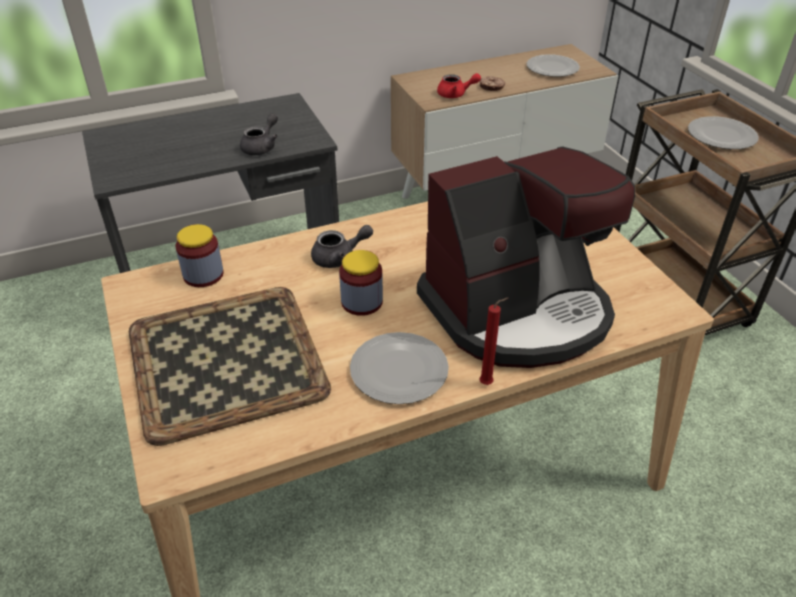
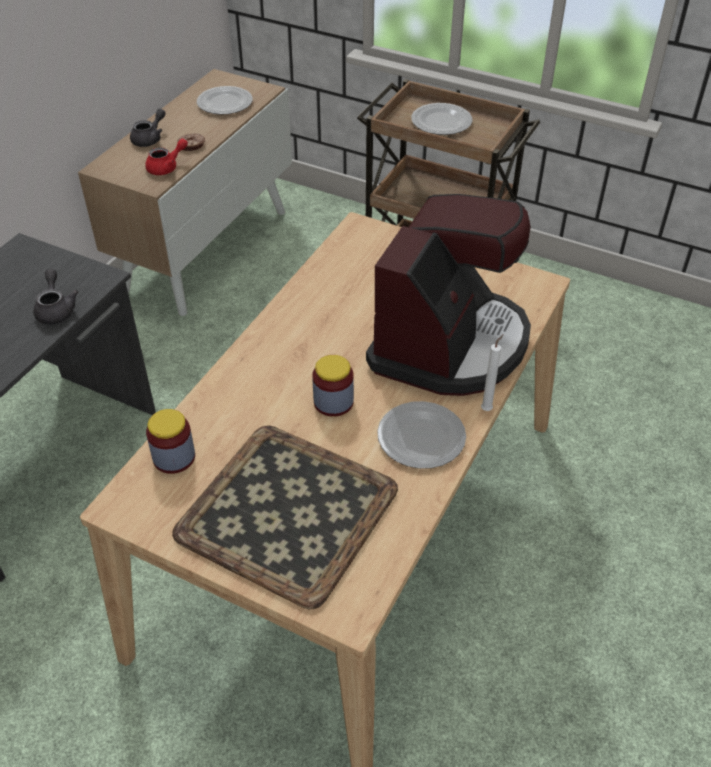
camera: 40 degrees left, 5 degrees up
grey teapot [311,225,373,268] -> grey teapot moved to [130,109,166,147]
red candle [479,298,508,385] -> white candle [481,334,504,411]

